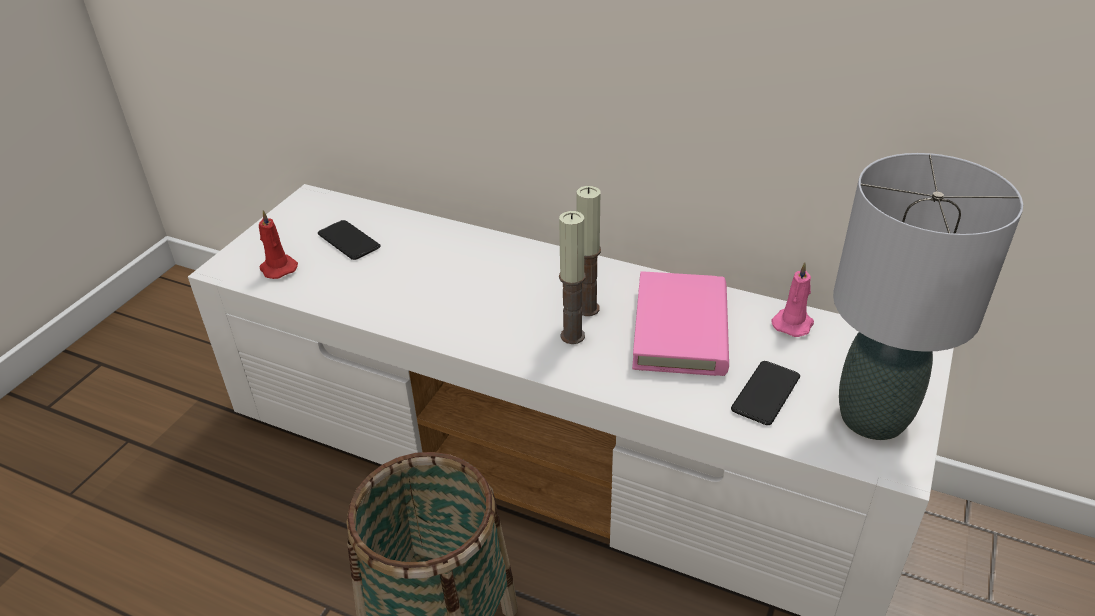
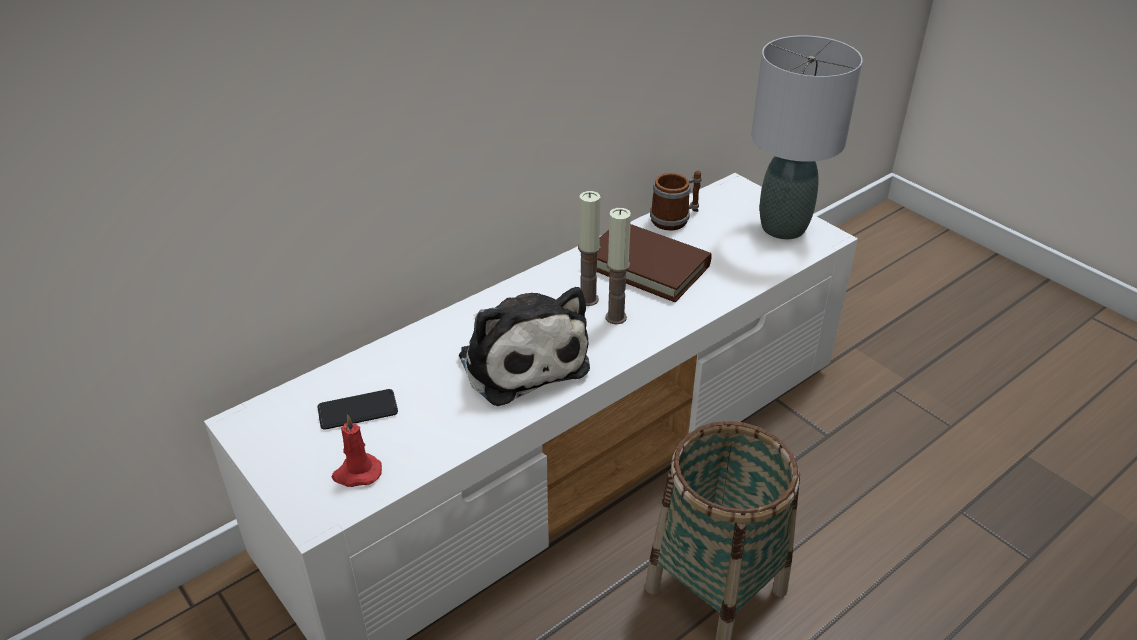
camera: 65 degrees left, 0 degrees up
pink book [632,271,729,376] -> brown book [597,224,712,302]
phone [731,361,800,425] -> none
pink candle [771,262,814,337] -> mug [650,171,702,230]
none -> plush toy [459,287,590,406]

